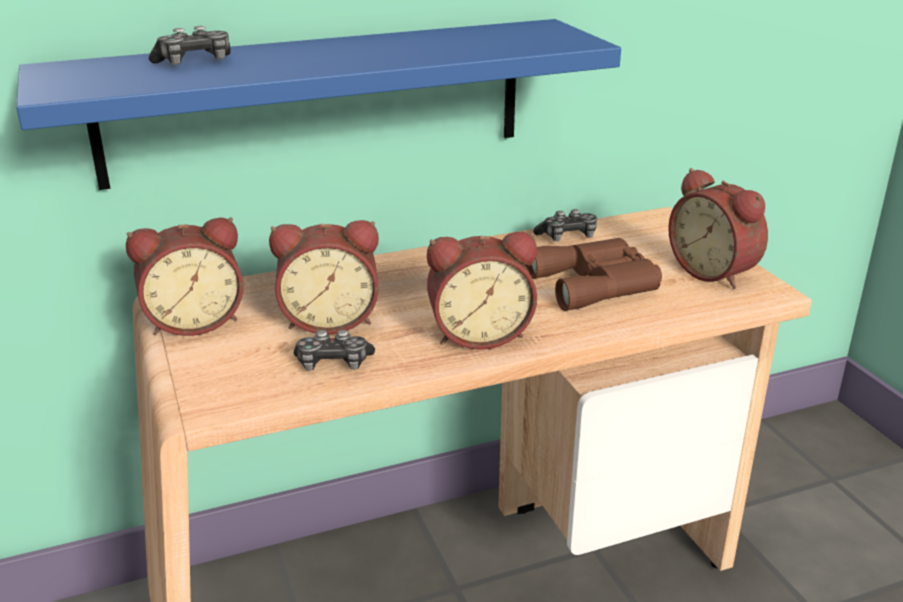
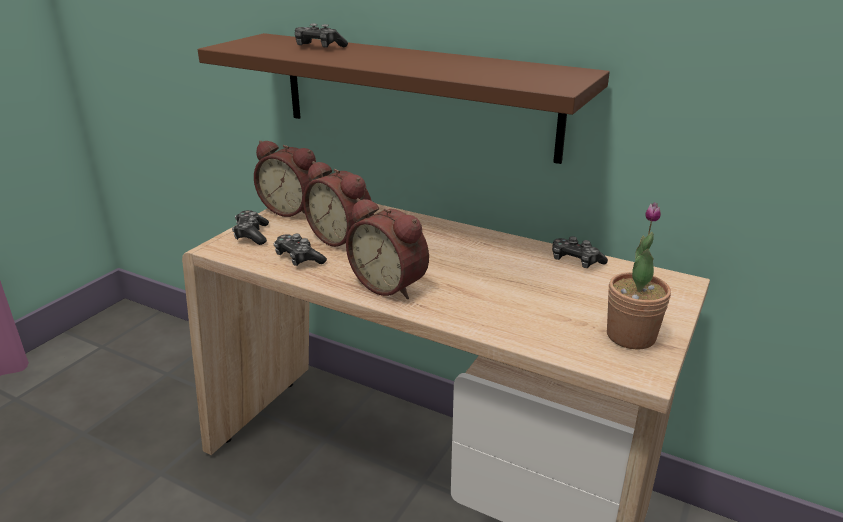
camera: 50 degrees right, 0 degrees up
blue shelf [16,19,621,190] -> brown shelf [198,33,610,164]
brown binoculars [525,238,662,311] -> none
alarm clock [668,168,768,289] -> potted plant [607,202,671,350]
none -> game controller [232,210,269,245]

